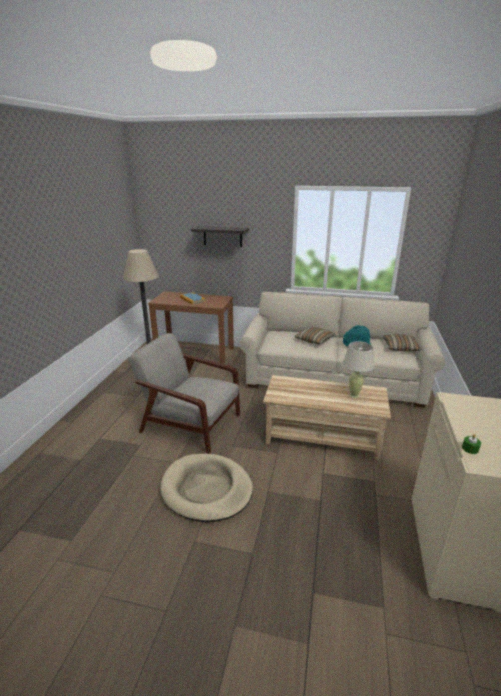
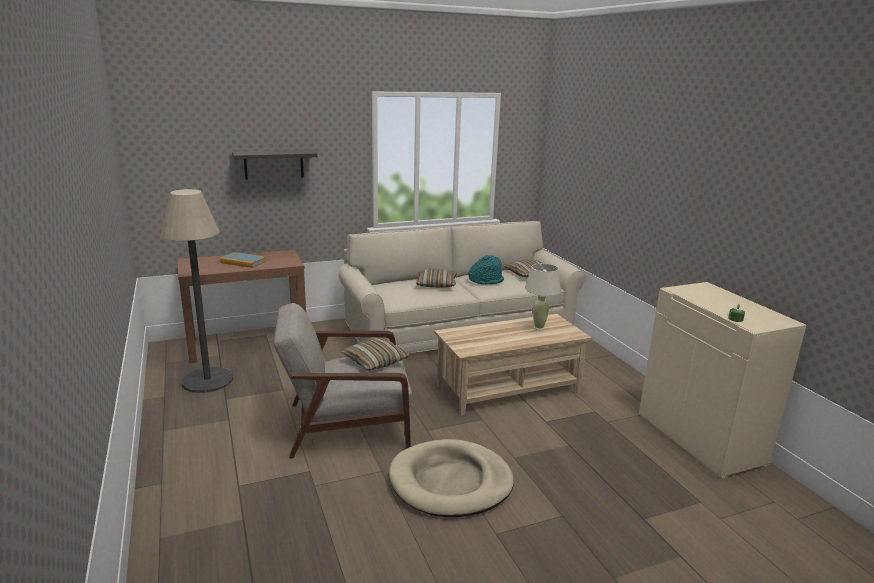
camera: 35 degrees left, 5 degrees down
none -> pillow [341,338,410,371]

